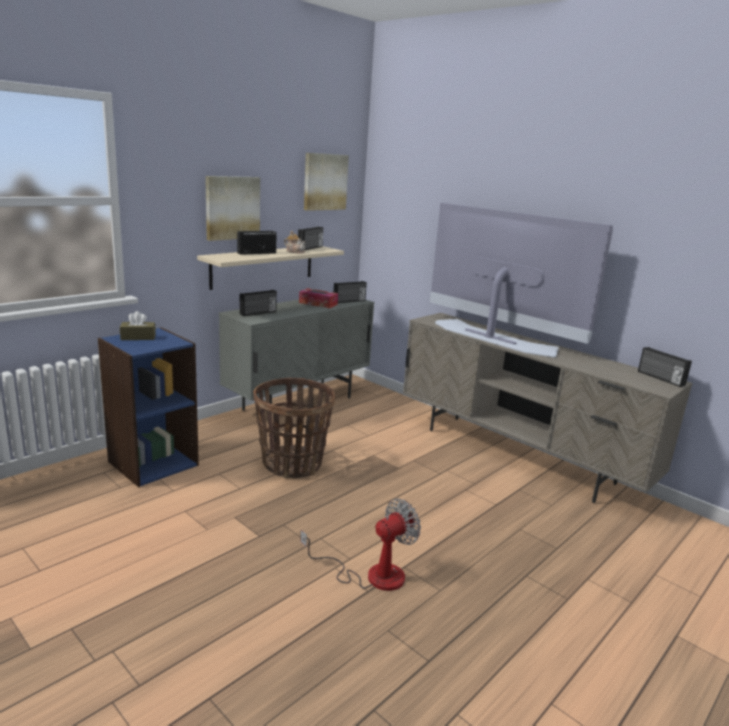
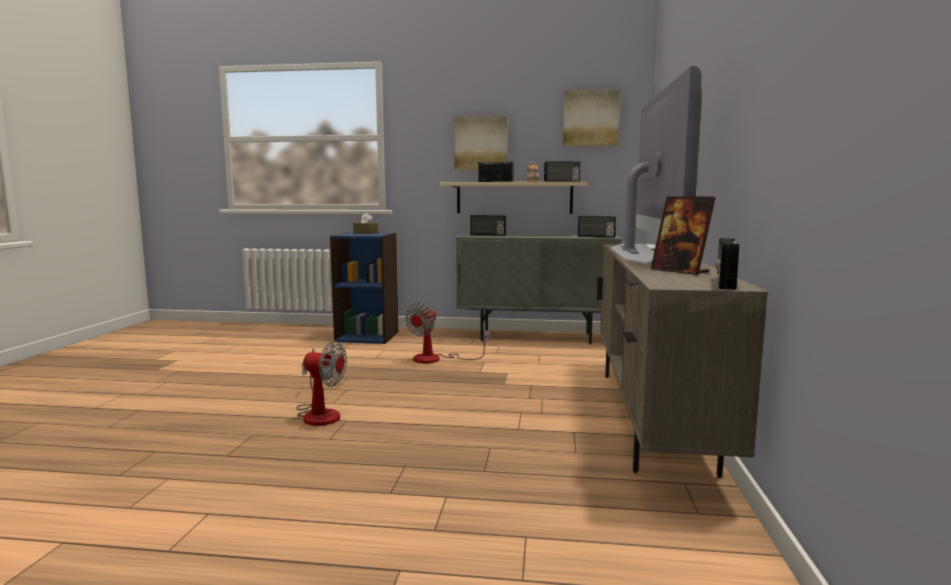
camera: 55 degrees right, 10 degrees down
basket [253,378,335,479] -> fan [405,303,490,363]
tissue box [299,288,338,308] -> none
none -> picture frame [651,196,715,275]

